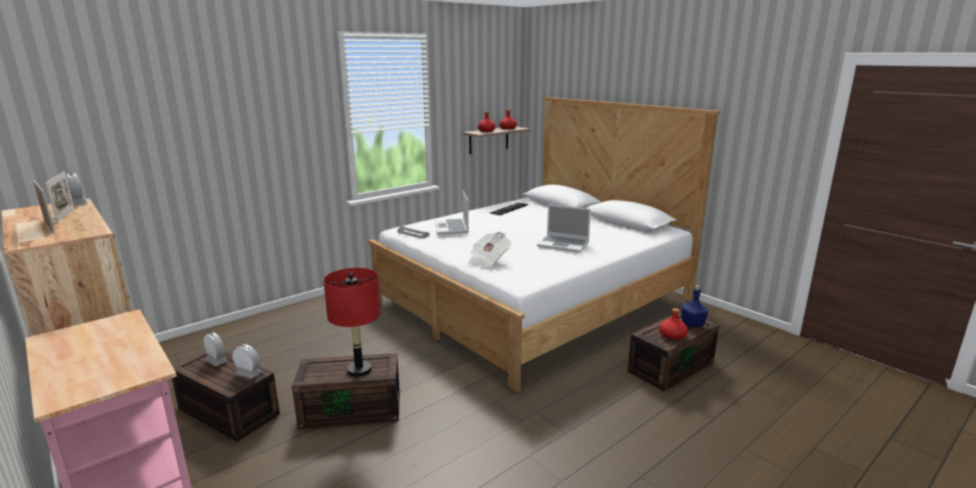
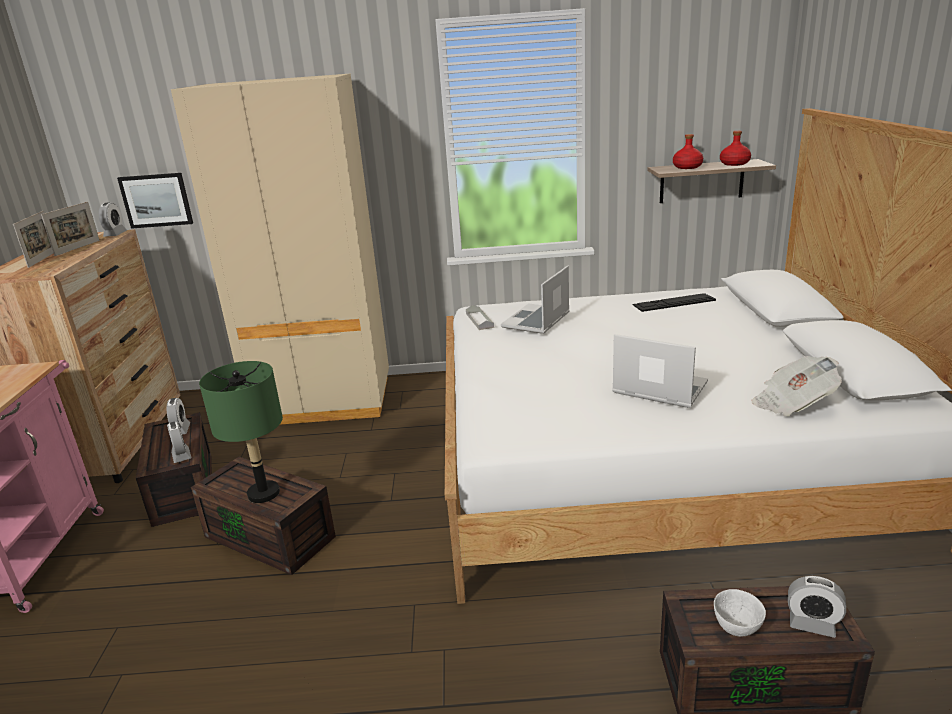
camera: 40 degrees right, 5 degrees up
red table lamp [323,268,381,377] -> green table lamp [199,361,283,503]
newspaper [468,232,511,267] -> newspaper moved to [751,356,842,416]
laptop [537,204,591,253] -> laptop turned 150 degrees clockwise [612,334,708,408]
red bottle [659,308,688,340] -> white bowl [714,589,766,637]
blue bottle [681,285,708,328] -> alarm clock [788,576,846,638]
none -> picture [117,173,193,229]
none -> beige wardrobe [171,74,389,425]

